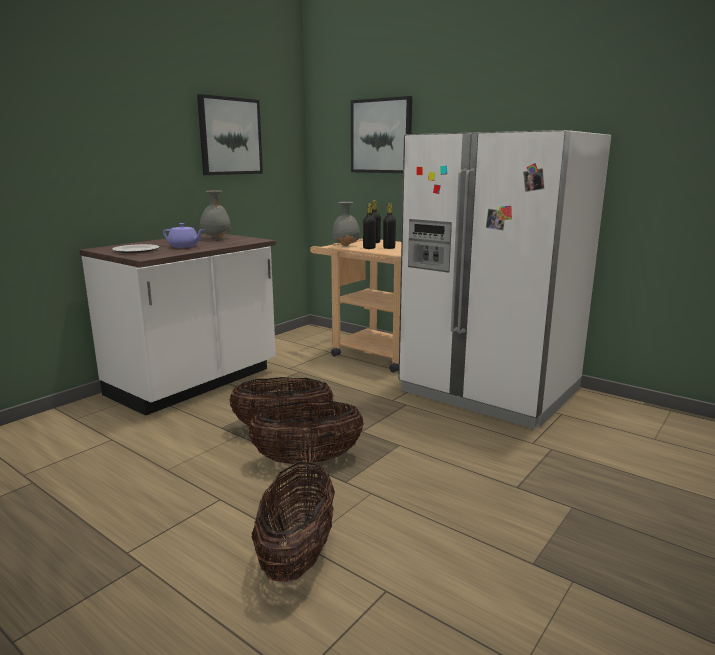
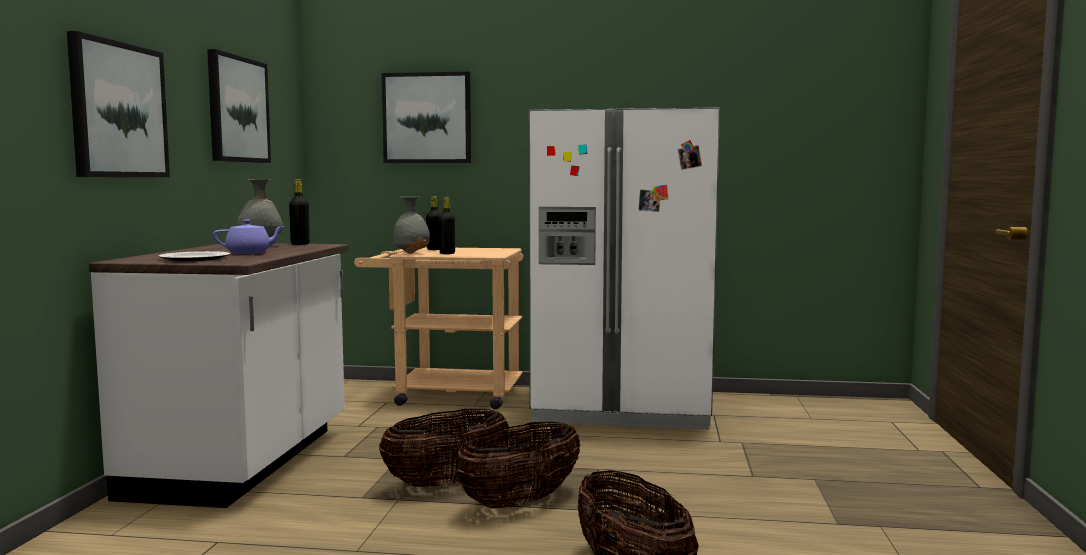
camera: 30 degrees left, 10 degrees down
black bottle [383,203,396,249] -> black bottle moved to [289,179,310,245]
none -> picture [67,31,170,177]

